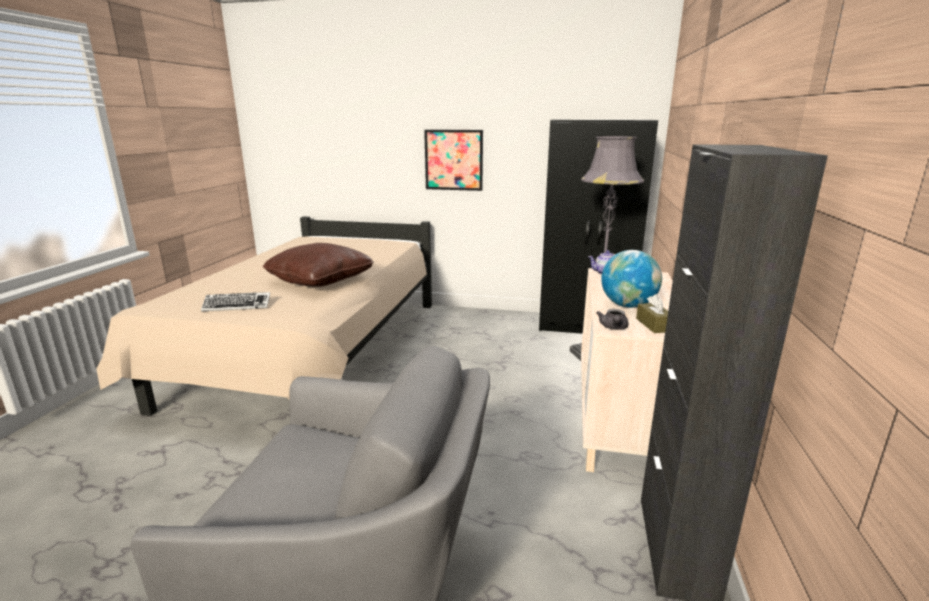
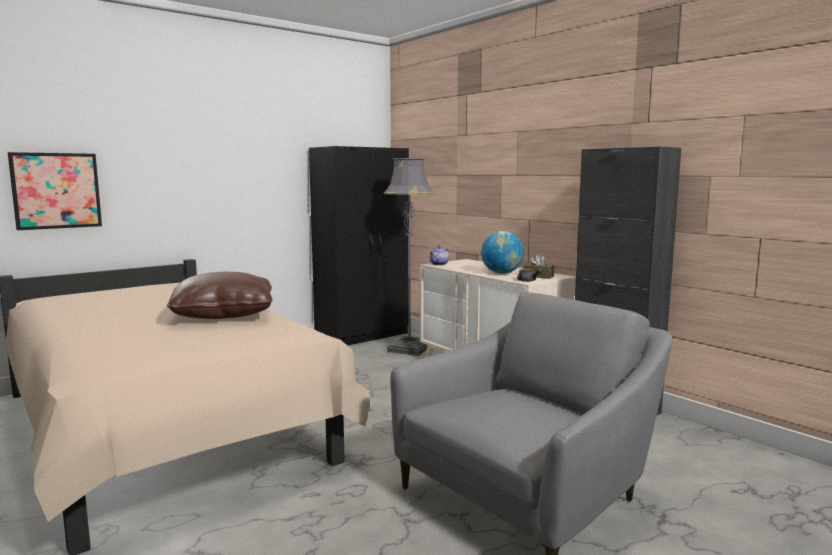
camera: 50 degrees left, 10 degrees down
keyboard [201,292,270,311] -> none
picture [424,130,483,191] -> picture moved to [8,152,102,230]

